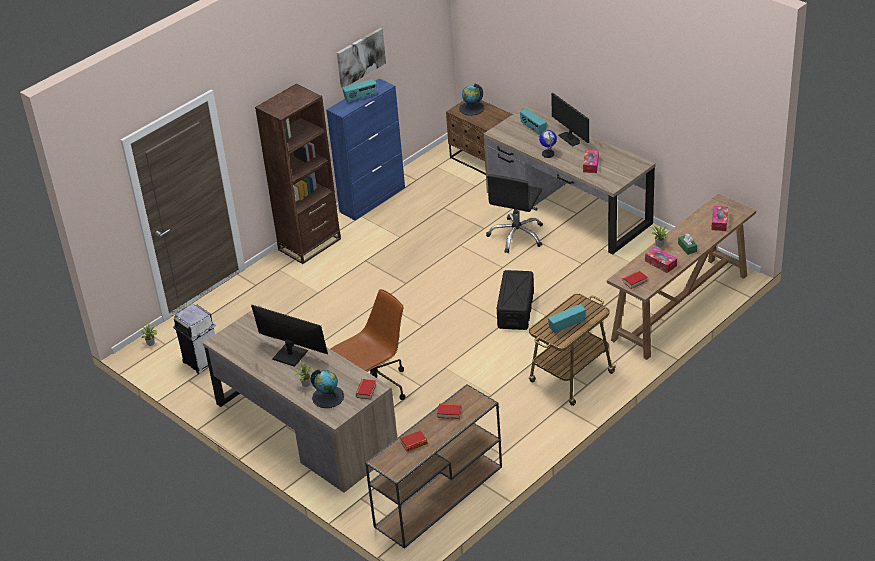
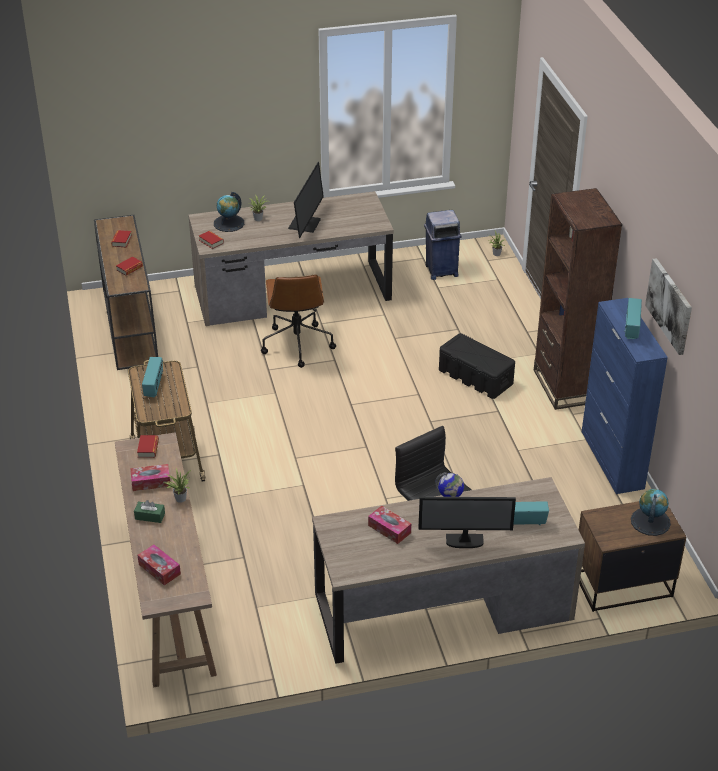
camera: 120 degrees right, 0 degrees up
white trash can [173,304,216,374] -> blue trash can [424,210,462,280]
monitor [251,305,328,366] -> monitor turned 45 degrees counterclockwise [288,162,324,238]
black storage box [497,270,534,330] -> black storage box moved to [439,333,515,399]

